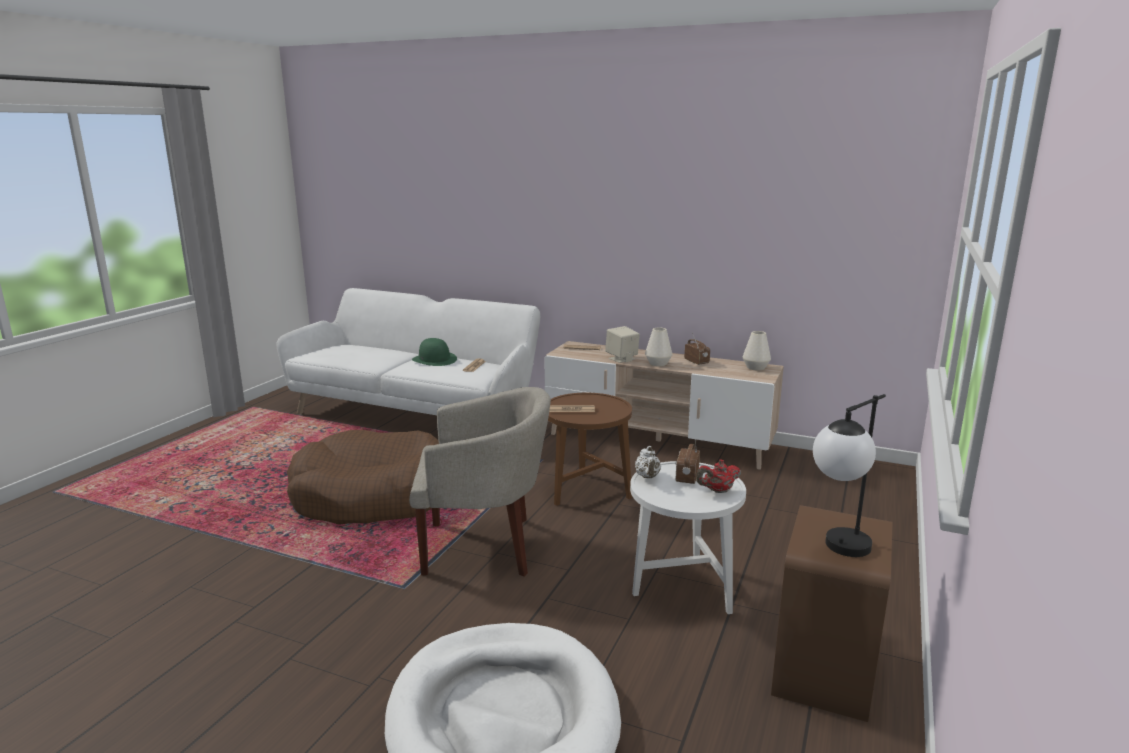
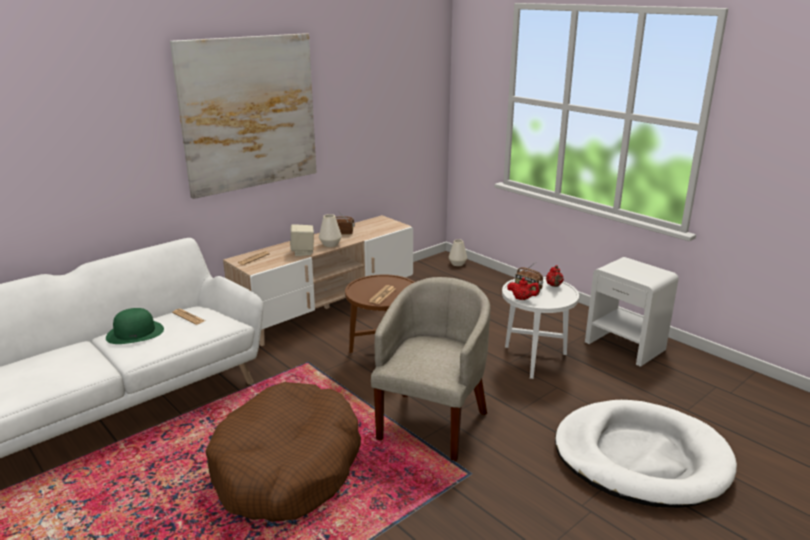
camera: 65 degrees left, 5 degrees up
white teapot [635,446,661,478] -> red teapot [507,278,540,300]
white vase [743,331,771,370] -> white vase moved to [449,239,467,266]
brown nightstand [771,505,893,722] -> white nightstand [585,257,679,367]
table lamp [813,394,886,557] -> none
none -> picture [170,33,317,199]

